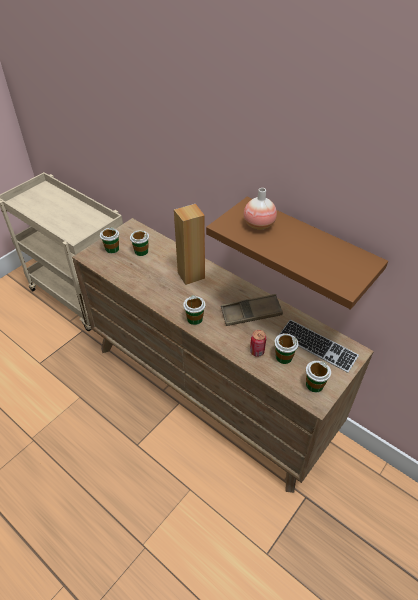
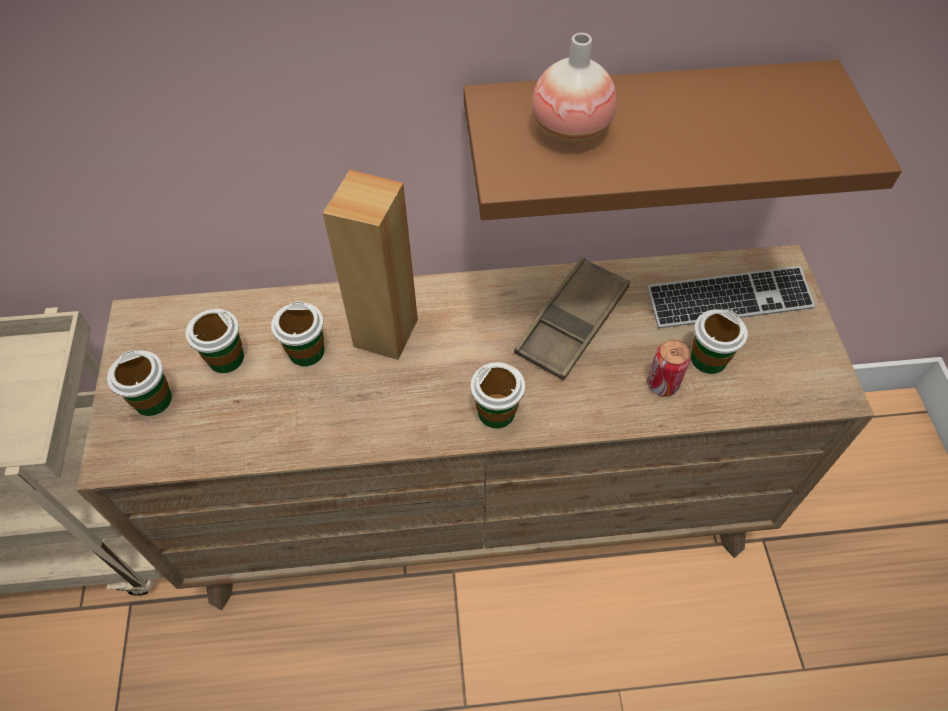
camera: 45 degrees left, 10 degrees up
cup [306,361,331,392] -> cup moved to [271,301,324,366]

